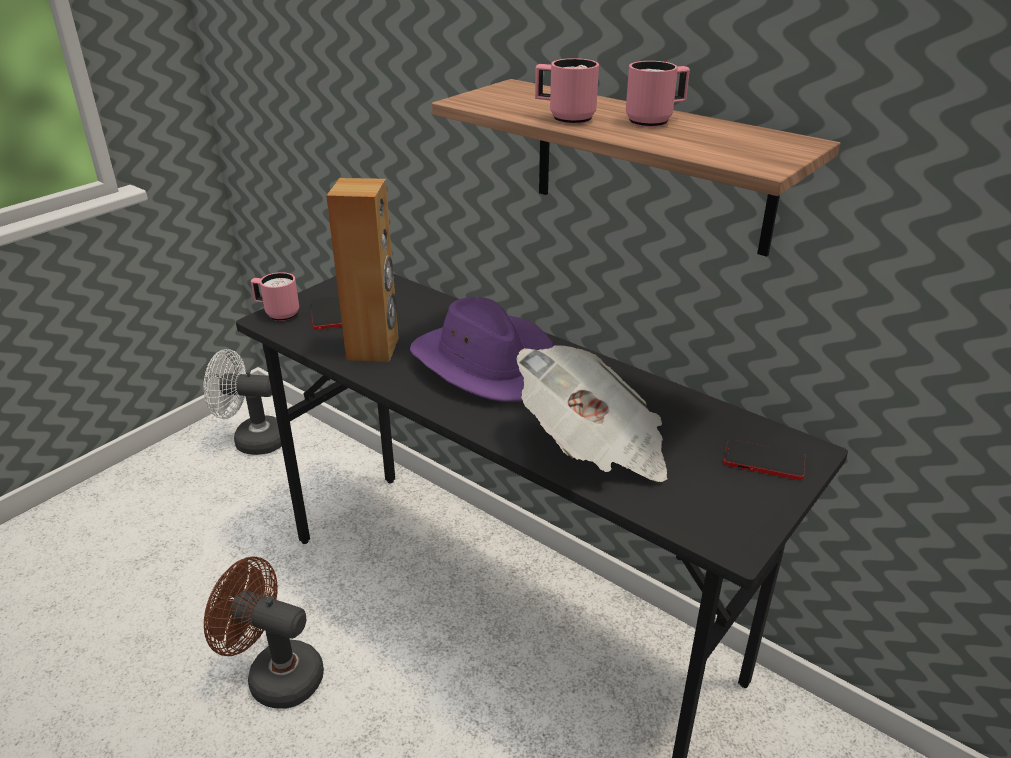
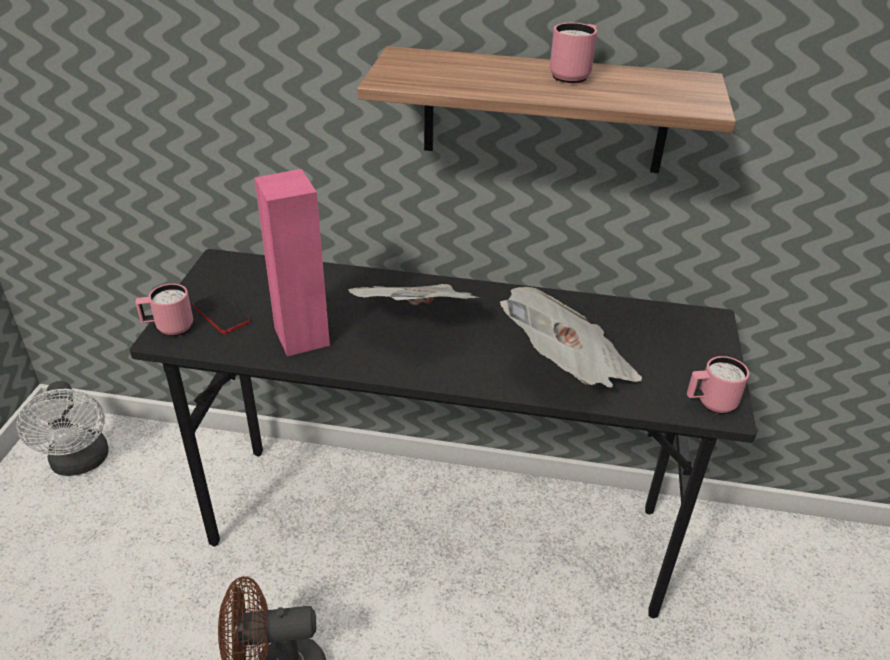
camera: 30 degrees left, 5 degrees up
white fan [204,349,282,455] -> white fan turned 90 degrees counterclockwise [16,381,108,476]
brown speaker [326,178,398,362] -> pink speaker [254,169,330,356]
purple hat [410,297,554,402] -> newspaper [348,284,480,305]
pink mug [535,58,599,124] -> pink mug moved to [687,356,749,414]
phone [723,440,805,480] -> none

